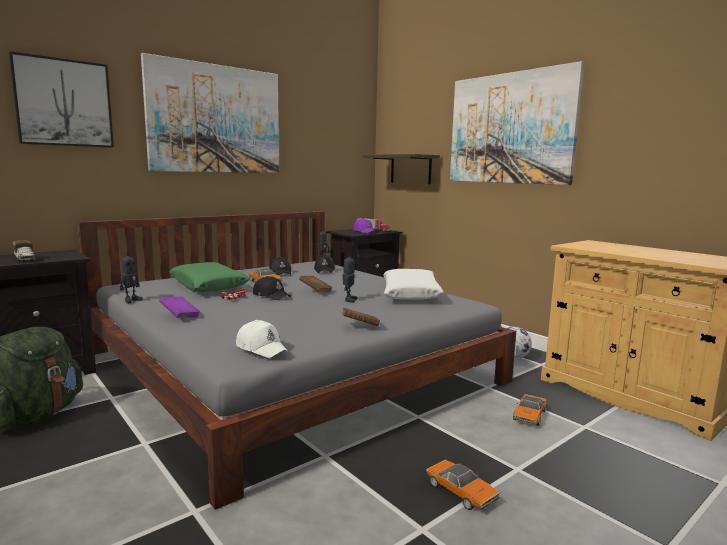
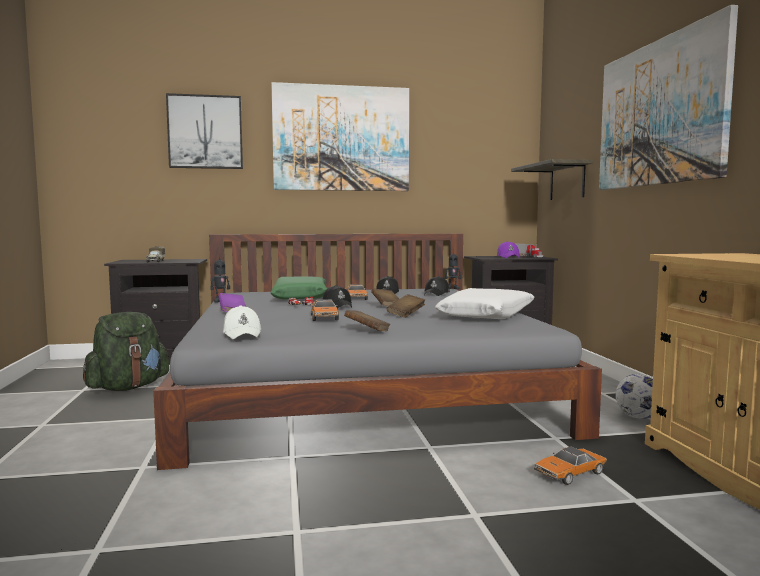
camera: 30 degrees right, 5 degrees down
toy robot [342,251,357,303] -> brown book [387,294,425,318]
toy car [426,460,500,510] -> toy car moved to [311,299,339,321]

